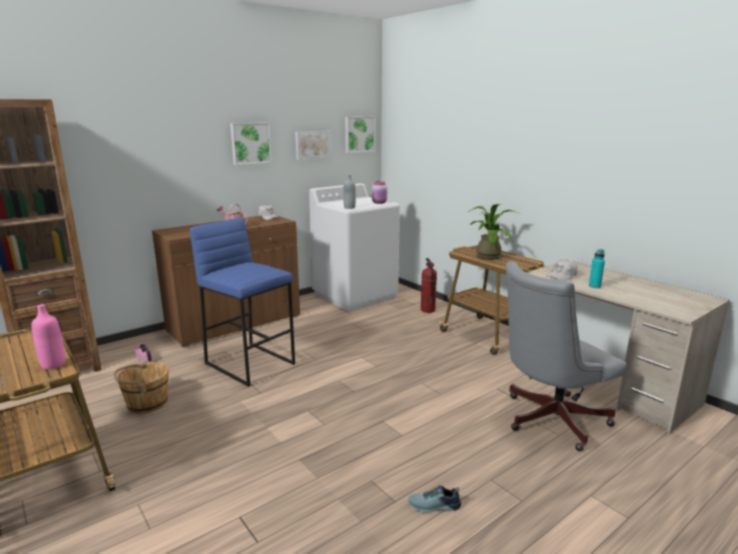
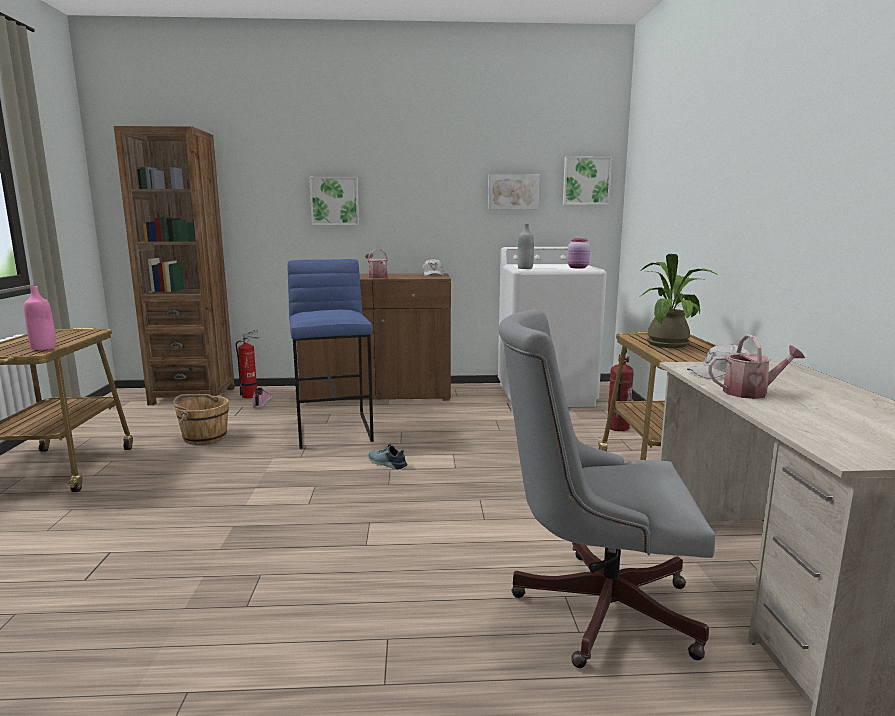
camera: 35 degrees right, 5 degrees down
picture [230,123,272,165] -> picture moved to [309,177,359,225]
shoe [408,485,461,513] -> shoe moved to [368,444,407,470]
turquoise bottle [589,249,605,288] -> watering can [708,334,805,399]
none -> fire extinguisher [236,330,259,398]

